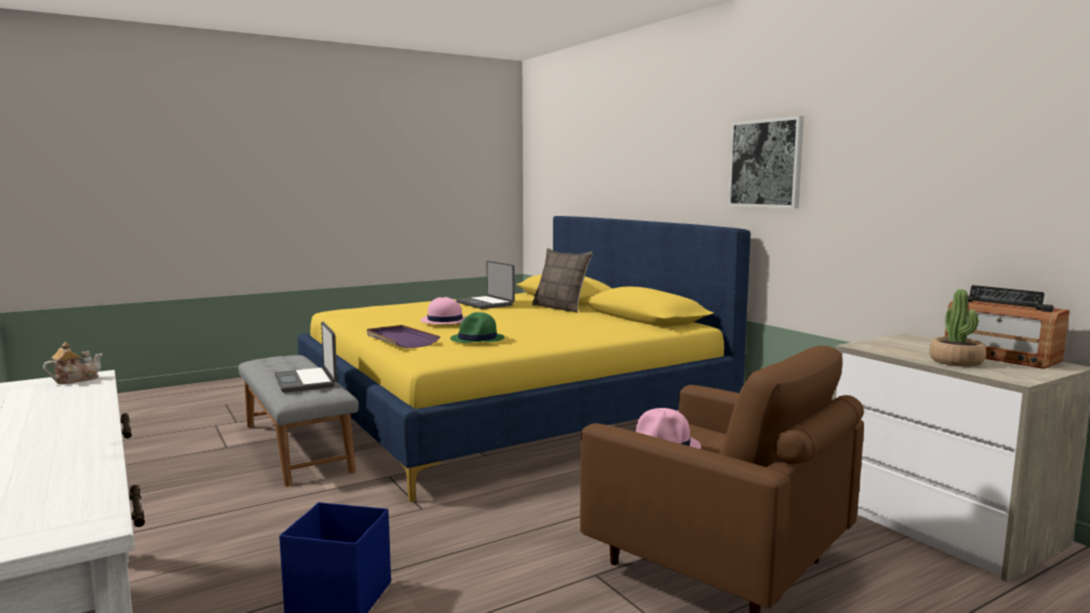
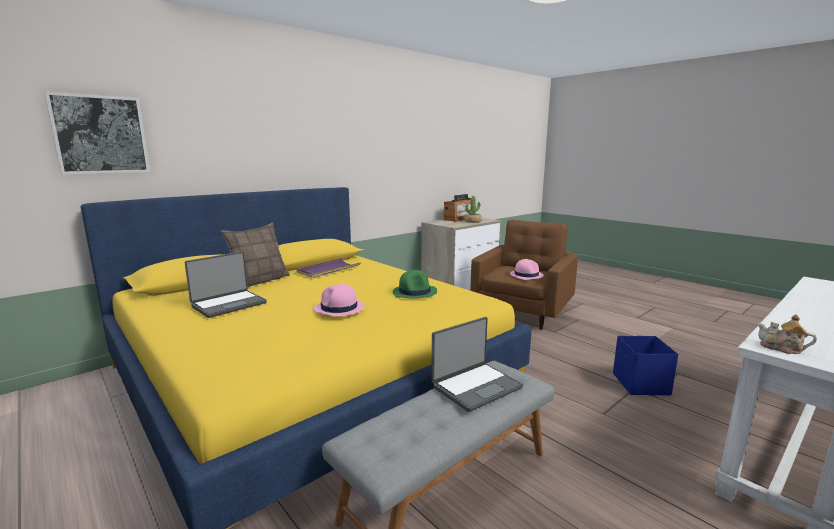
camera: 100 degrees left, 5 degrees up
purple tray [367,325,440,348] -> purple tray moved to [296,258,360,278]
picture [728,116,804,208] -> picture moved to [44,91,150,174]

